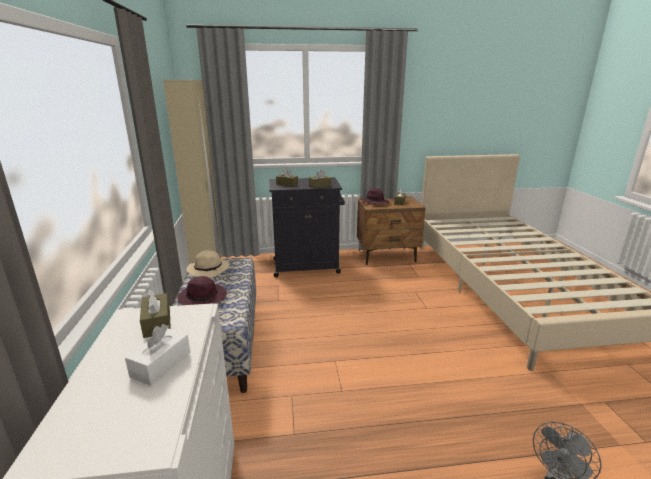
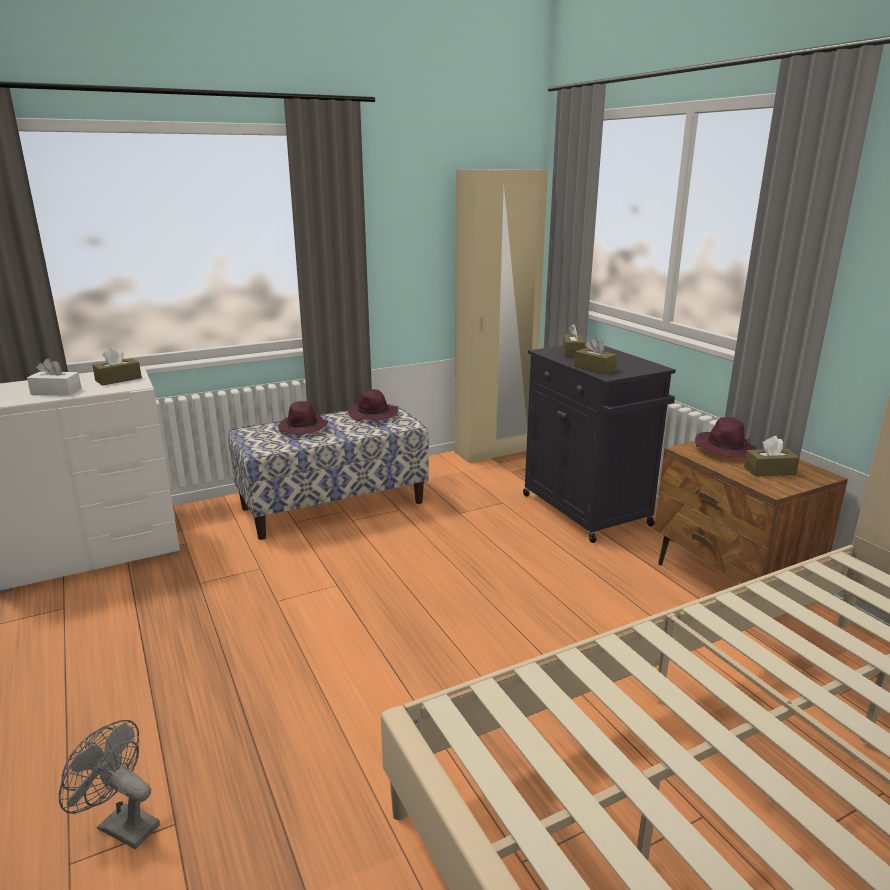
camera: 70 degrees right, 0 degrees up
beige hat [187,250,229,278] -> purple hat [348,389,398,421]

